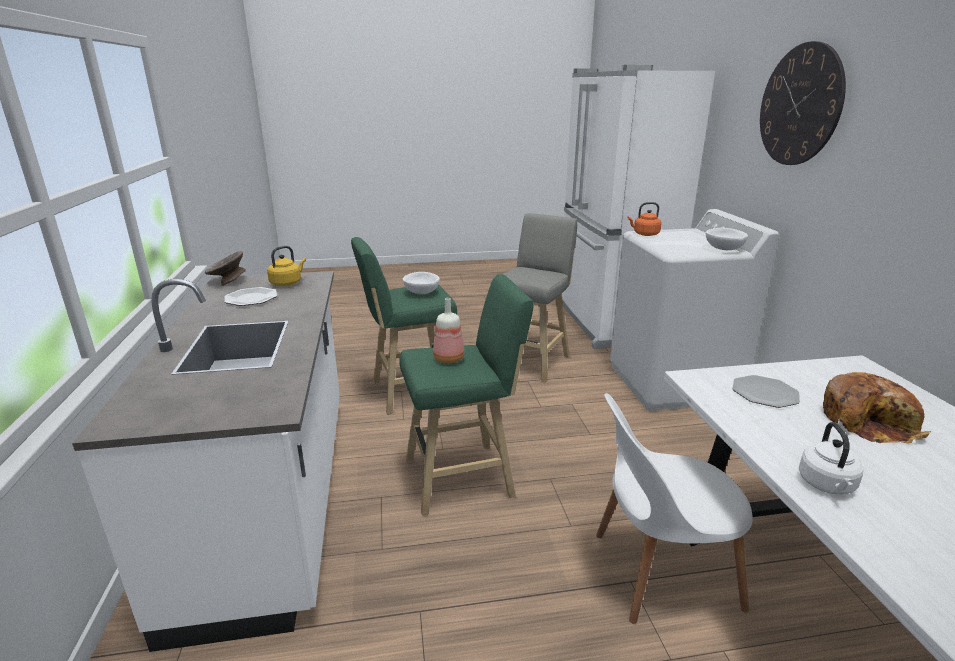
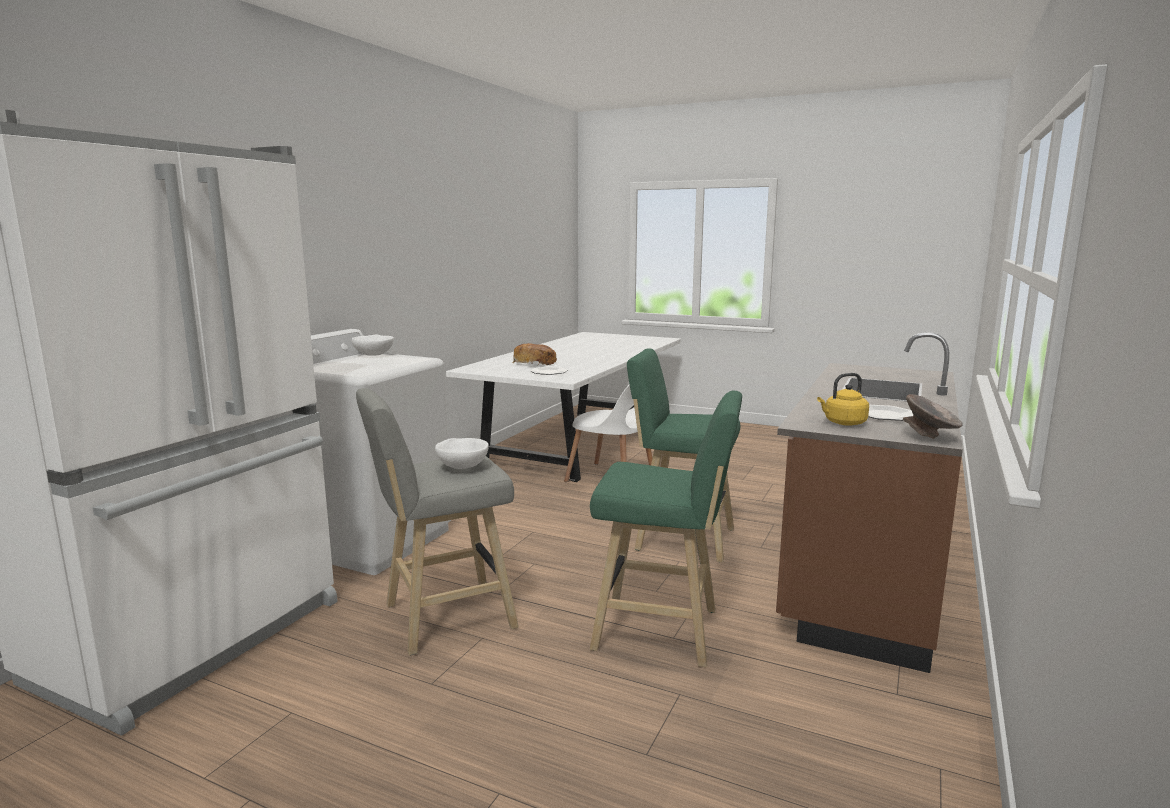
camera: 145 degrees left, 10 degrees down
white counter [72,271,340,652] -> brown counter [776,332,963,673]
white bowl [403,272,440,294] -> white bowl moved to [435,438,489,469]
bottle [433,298,464,364] -> none
orange kettle [627,202,662,236] -> none
wall clock [760,41,846,165] -> none
white kettle [799,422,863,494] -> none

